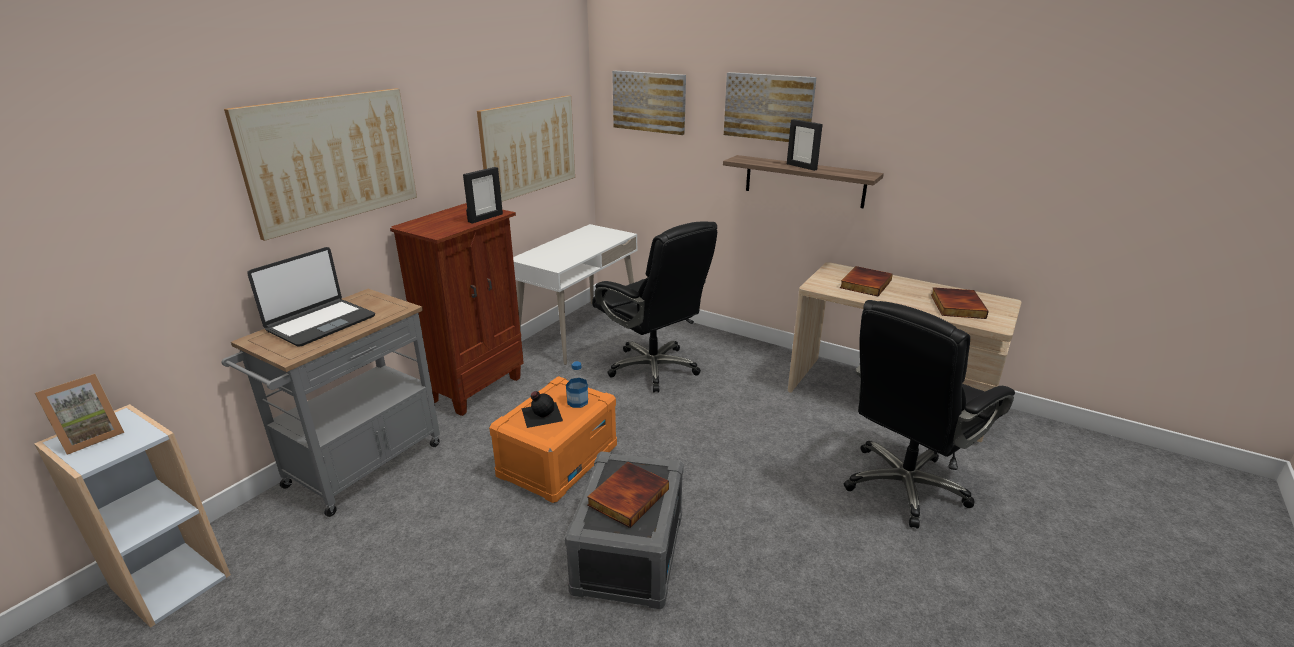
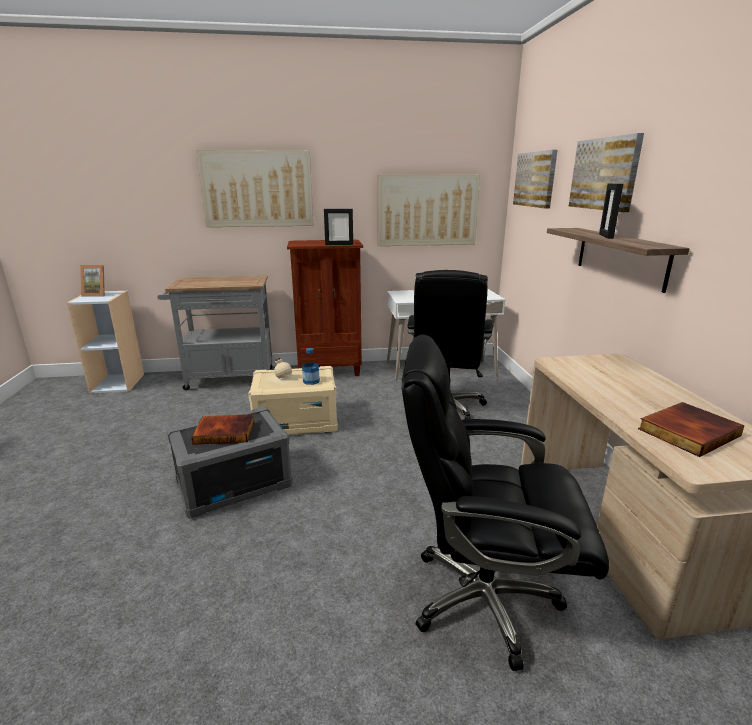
camera: 50 degrees right, 5 degrees down
laptop [247,247,375,346] -> none
orange storage box [489,376,617,503] -> beige storage box [248,366,338,435]
black bottle [521,391,563,428] -> beige bottle [264,358,301,385]
book [840,266,893,296] -> none

